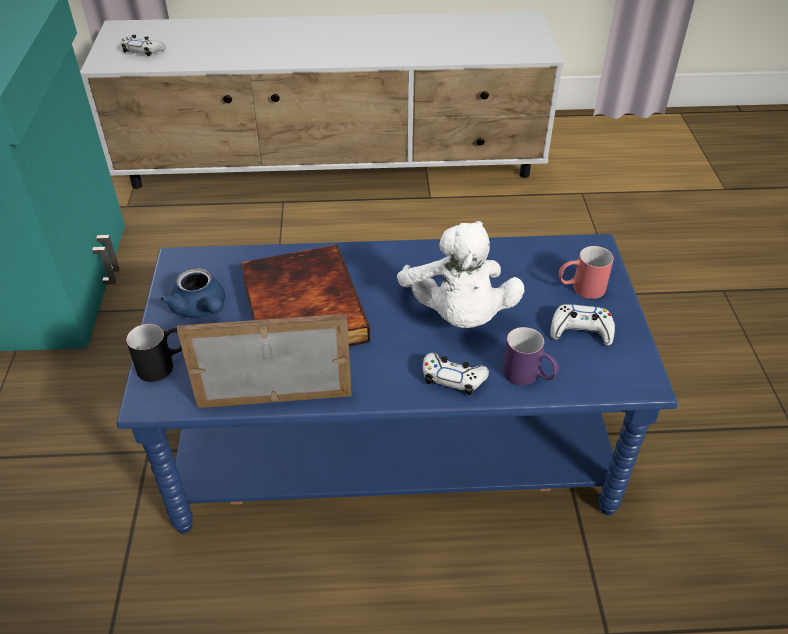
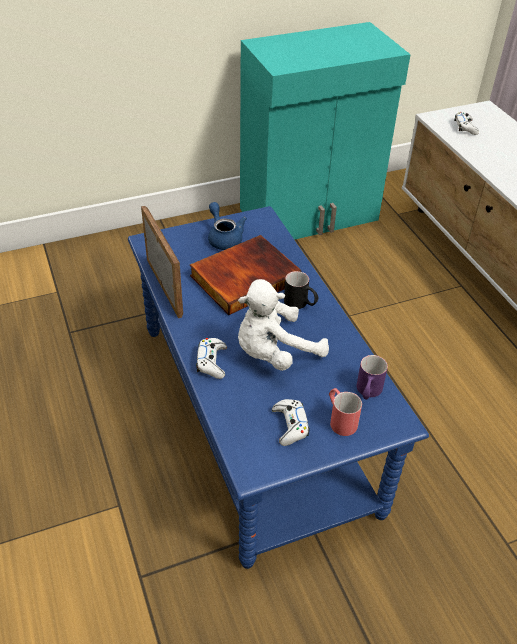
camera: 70 degrees right, 0 degrees up
black mug [126,324,182,382] -> black mug moved to [284,271,319,309]
blue teapot [160,268,225,318] -> blue teapot turned 120 degrees clockwise [208,202,247,250]
purple mug [503,327,559,385] -> purple mug moved to [357,355,388,400]

